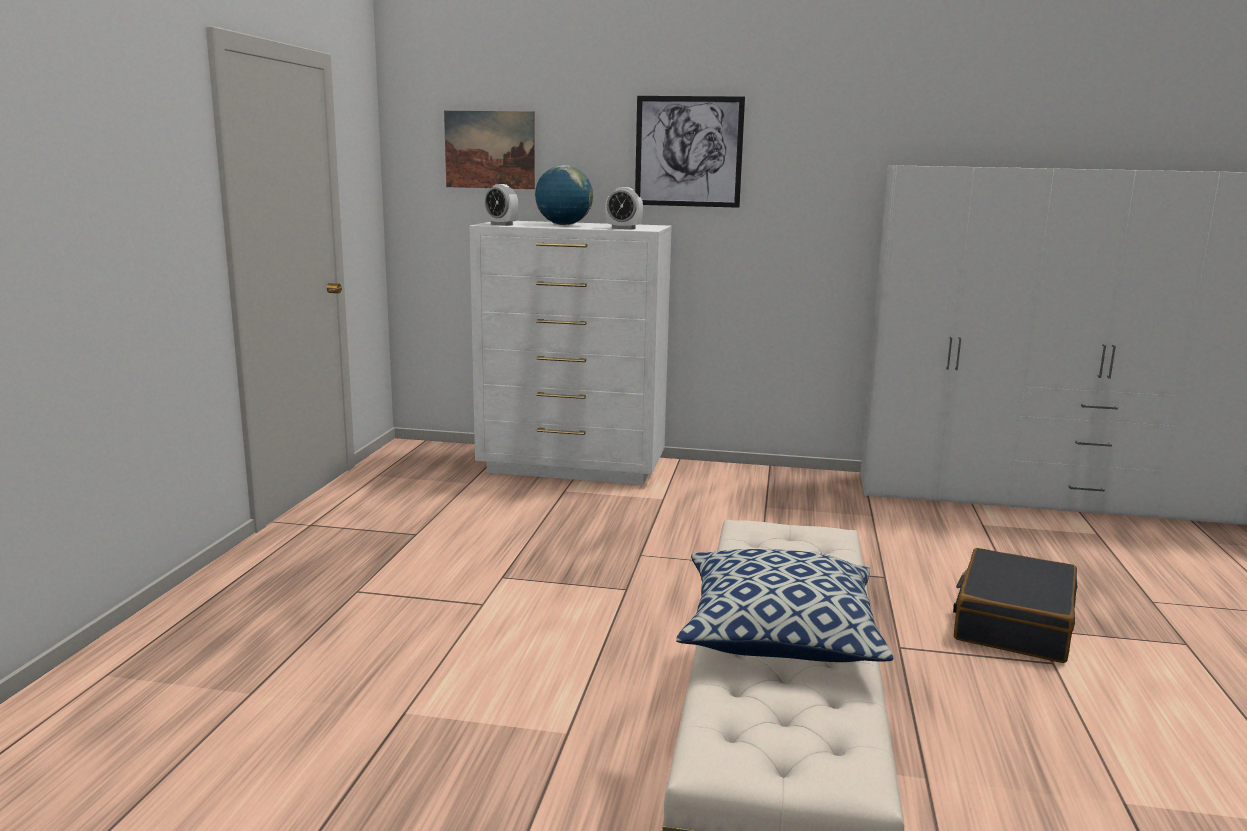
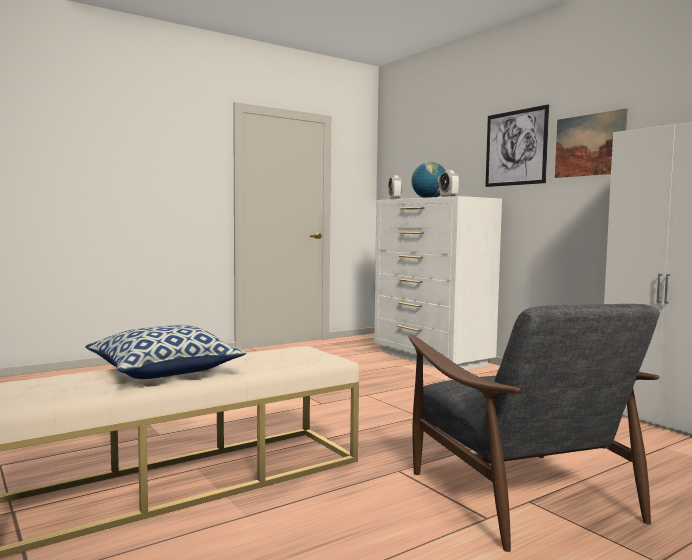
camera: 45 degrees right, 10 degrees down
picture [444,111,535,189] -> picture moved to [555,108,628,178]
black suitcase [953,548,1077,663] -> grey armchair [408,304,660,552]

